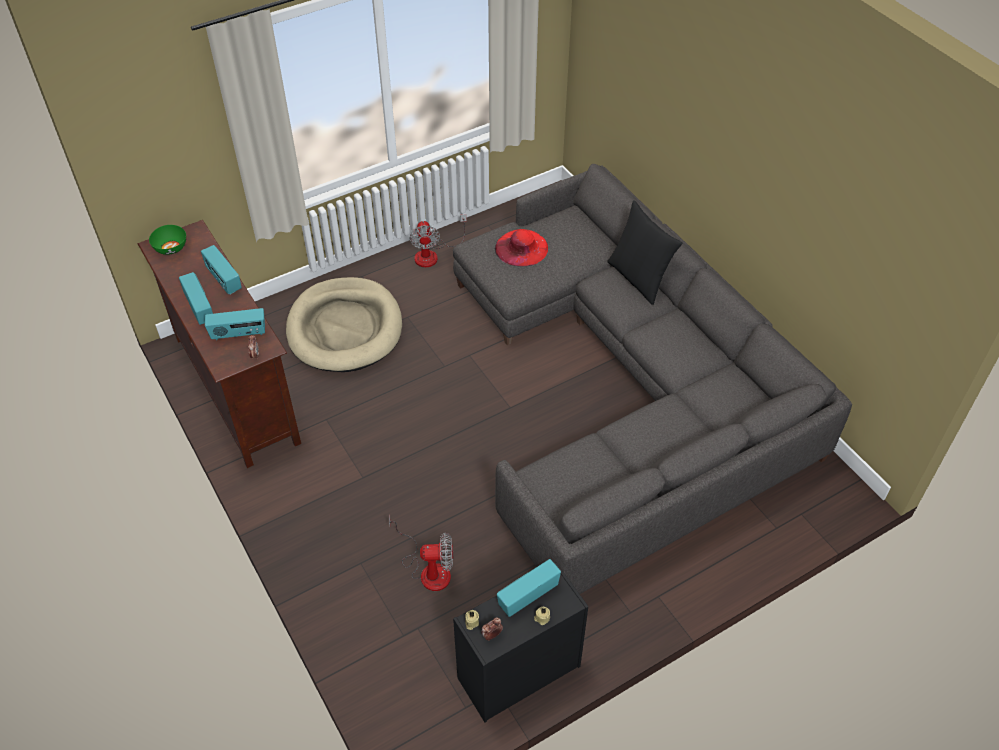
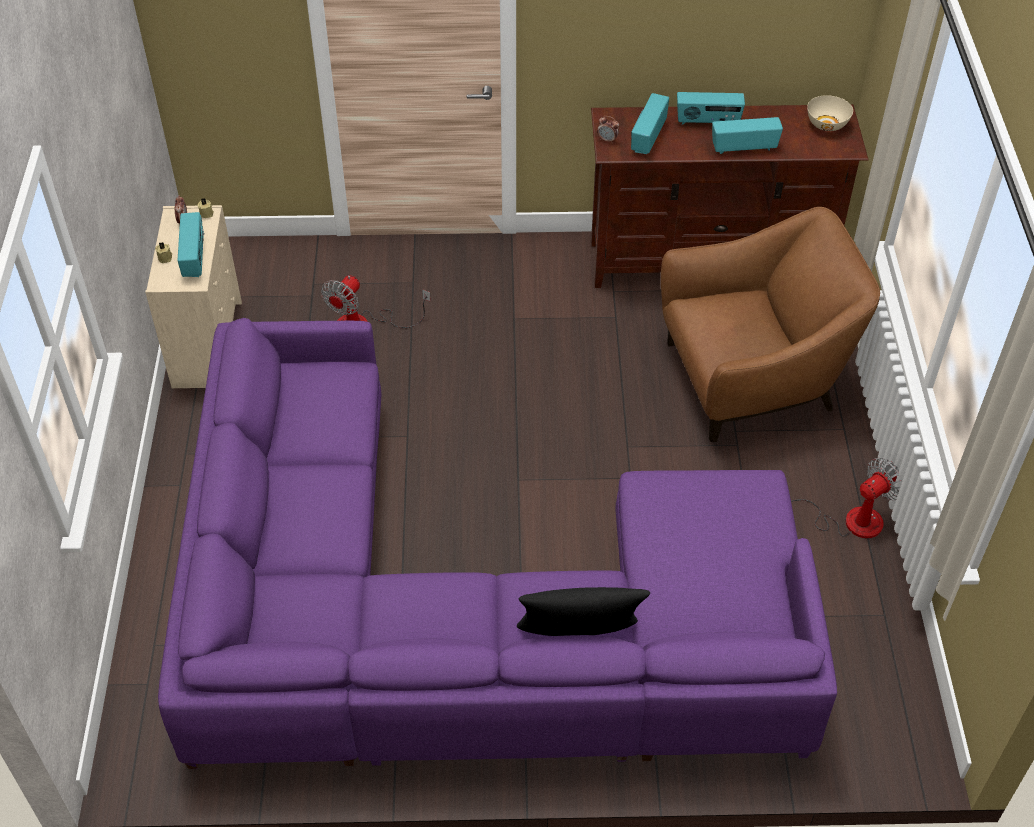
camera: 120 degrees right, 0 degrees up
green bowl [149,225,186,255] -> beige bowl [807,95,853,131]
beige dog bed [286,277,402,372] -> brown armchair [661,207,880,442]
fan [410,214,467,267] -> fan turned 120 degrees clockwise [791,458,903,538]
grey sofa [453,164,852,594] -> purple sofa [158,318,837,769]
black dresser [453,563,588,723] -> beige dresser [145,205,242,388]
red hat [495,229,548,267] -> none

